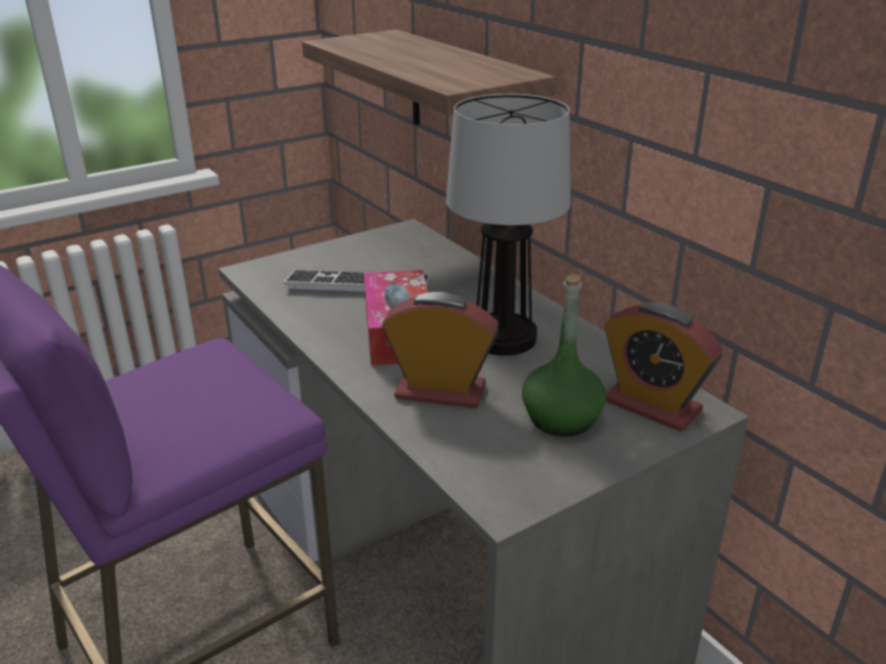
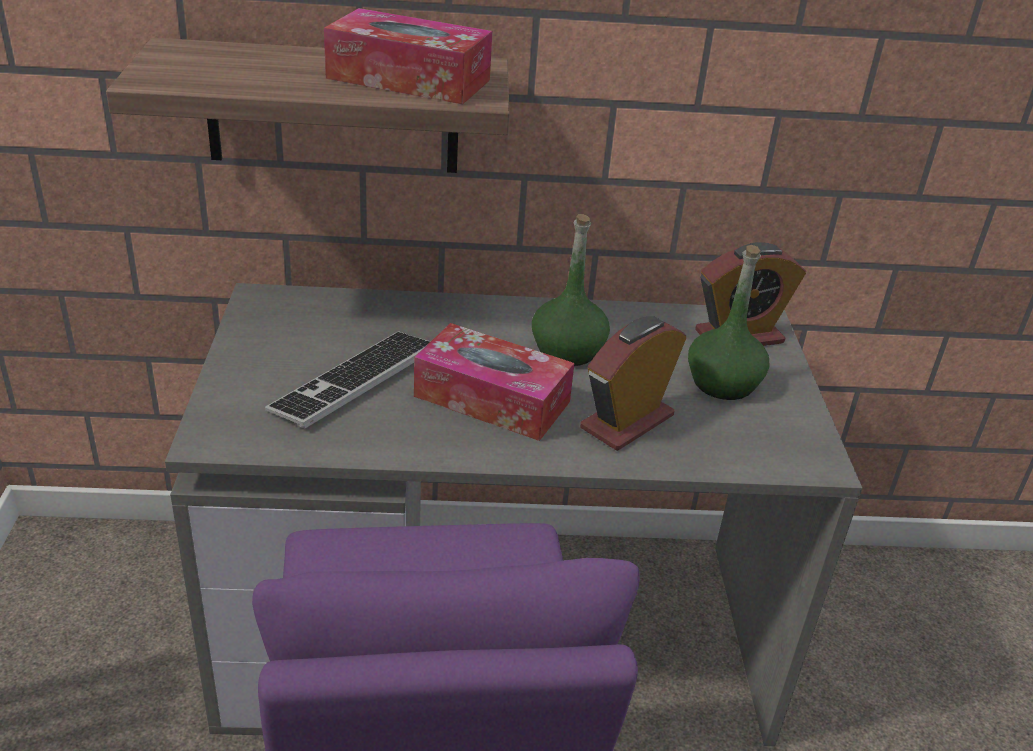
camera: 60 degrees left, 5 degrees up
table lamp [446,94,571,356] -> green bottle [532,214,610,366]
none -> tissue box [324,8,492,105]

